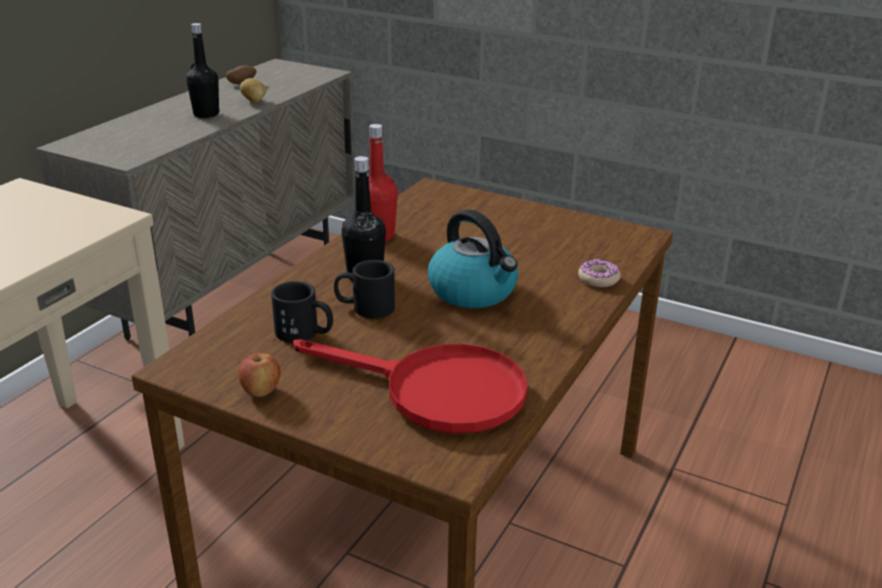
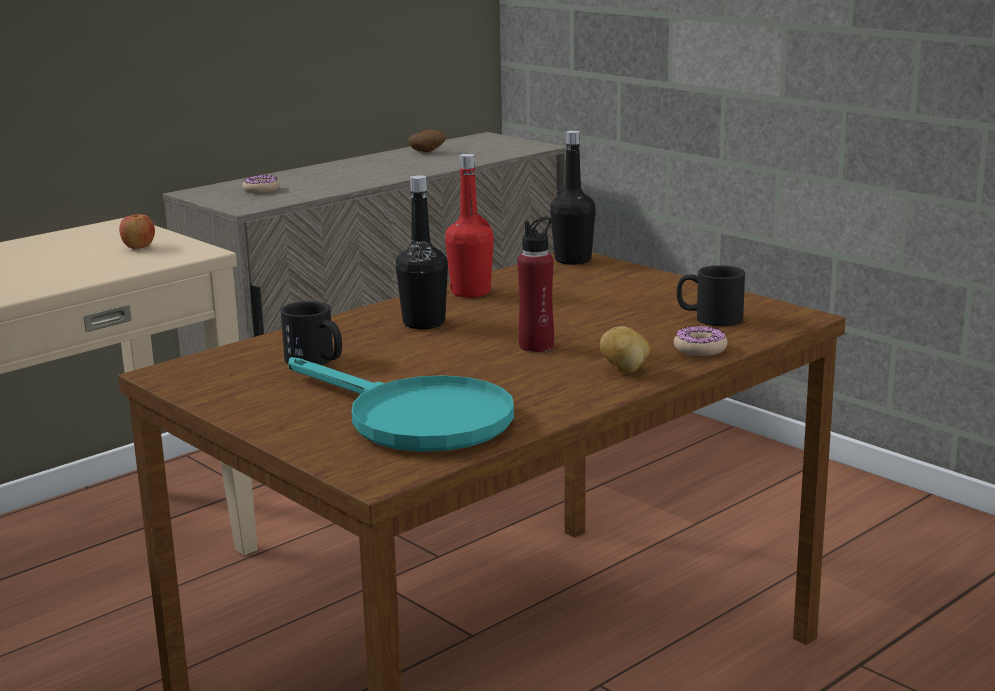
camera: 20 degrees right, 10 degrees down
black bottle [186,23,219,118] -> black bottle moved to [550,130,596,265]
apple [238,353,281,397] -> apple moved to [119,214,155,249]
potato [240,78,266,103] -> potato moved to [600,326,650,374]
red frying pan [293,339,528,434] -> turquoise frying pan [288,357,514,452]
black mug [334,260,395,318] -> black mug moved to [677,265,745,326]
kettle [428,209,518,308] -> red bottle [517,217,554,352]
none -> donut [242,175,280,193]

